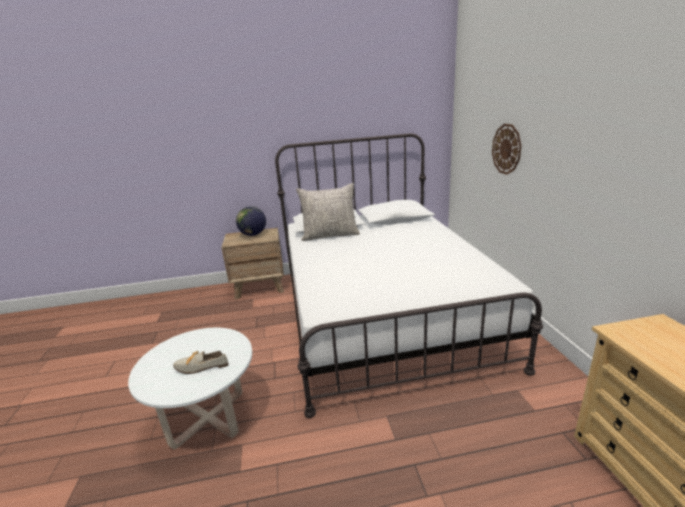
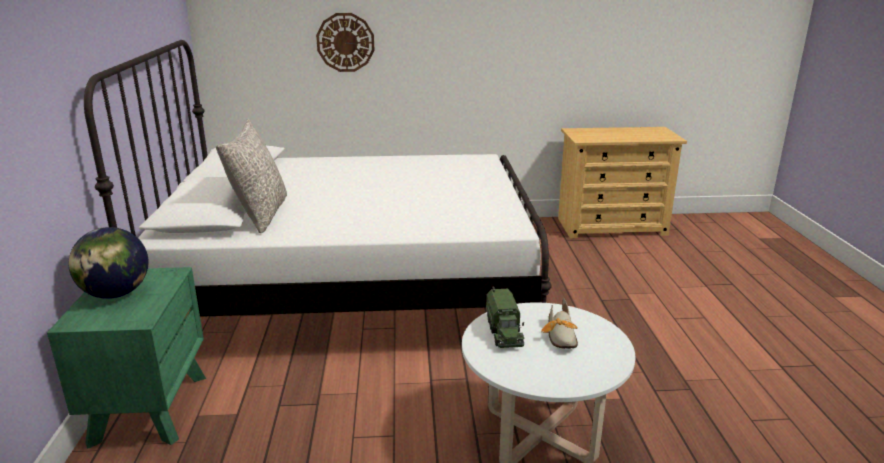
camera: 85 degrees left, 0 degrees up
brown nightstand [221,228,284,299] -> green nightstand [47,267,206,449]
none -> toy truck [486,286,525,348]

